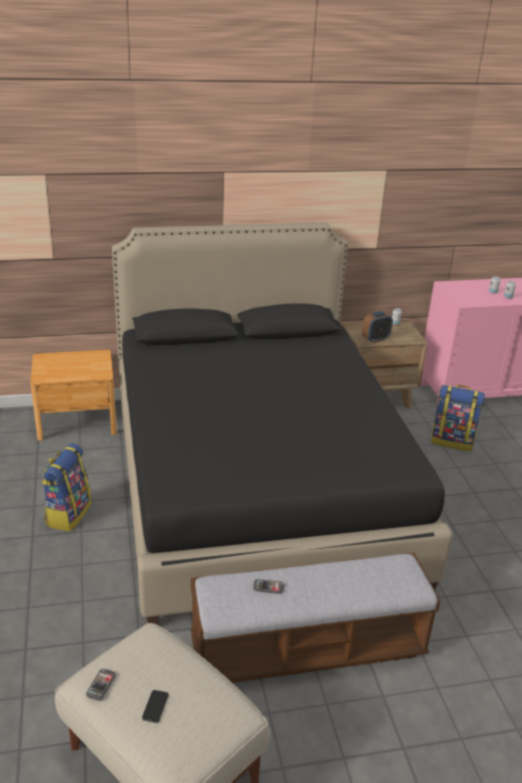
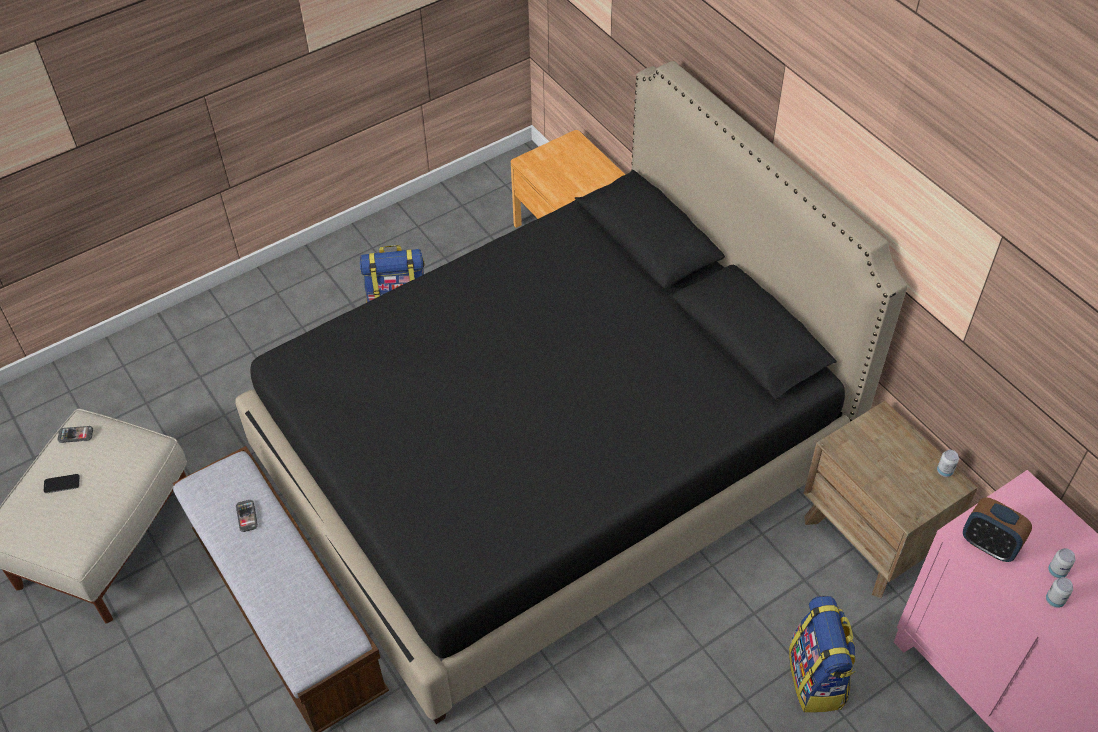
camera: 70 degrees right, 20 degrees up
alarm clock [362,311,393,343] -> alarm clock moved to [963,497,1032,562]

